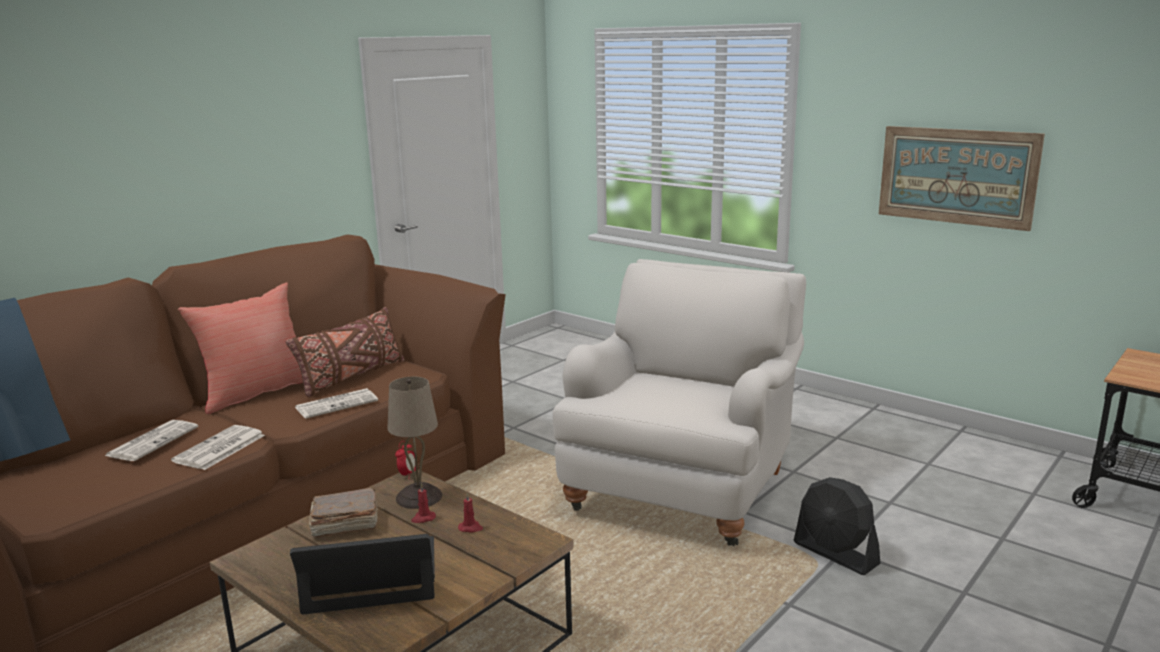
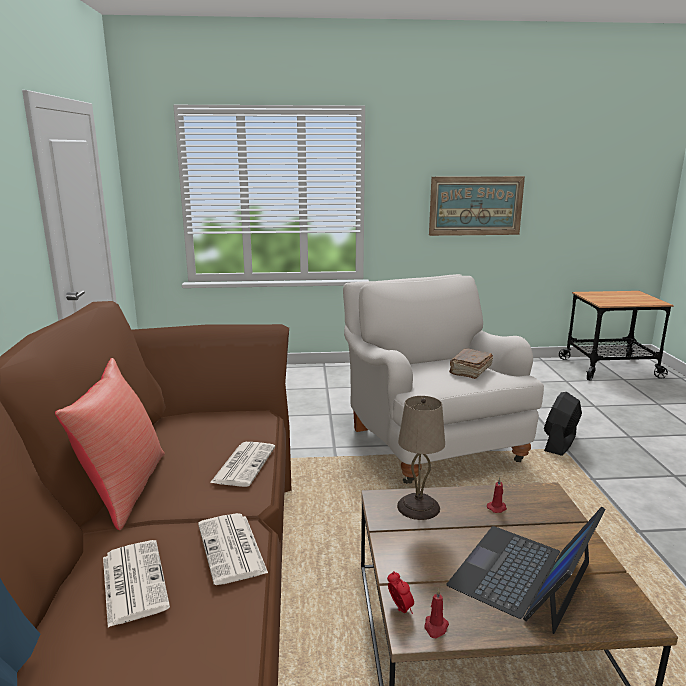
camera: 45 degrees left, 0 degrees up
brown pillow [286,307,404,397] -> none
brown book [309,488,378,538] -> brown book moved to [449,349,493,379]
alarm clock [395,441,416,479] -> alarm clock moved to [387,571,414,614]
red candle [411,483,436,523] -> red candle moved to [424,588,449,638]
black fan [794,477,880,575] -> black fan turned 120 degrees clockwise [544,392,582,456]

